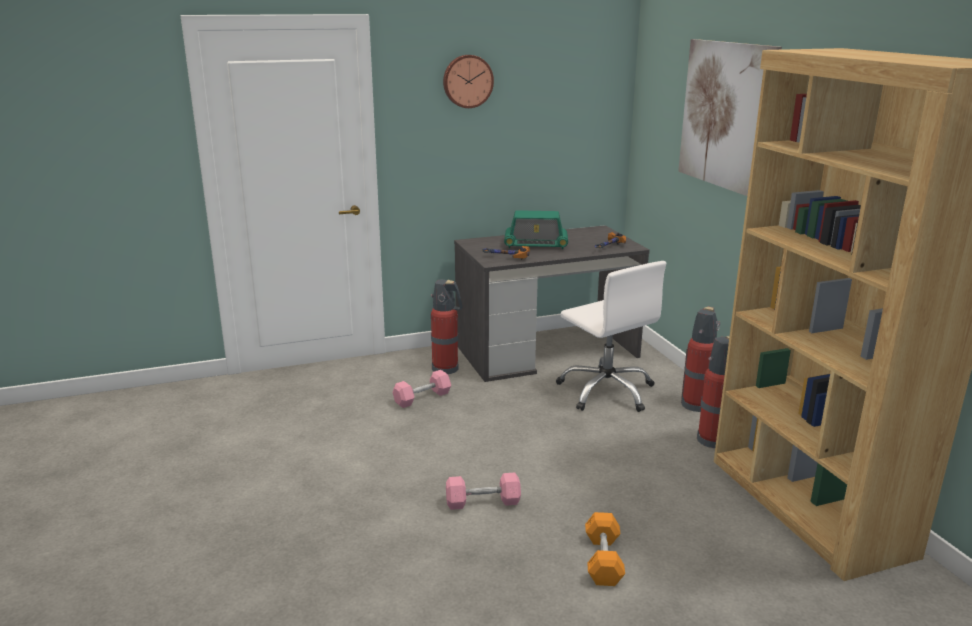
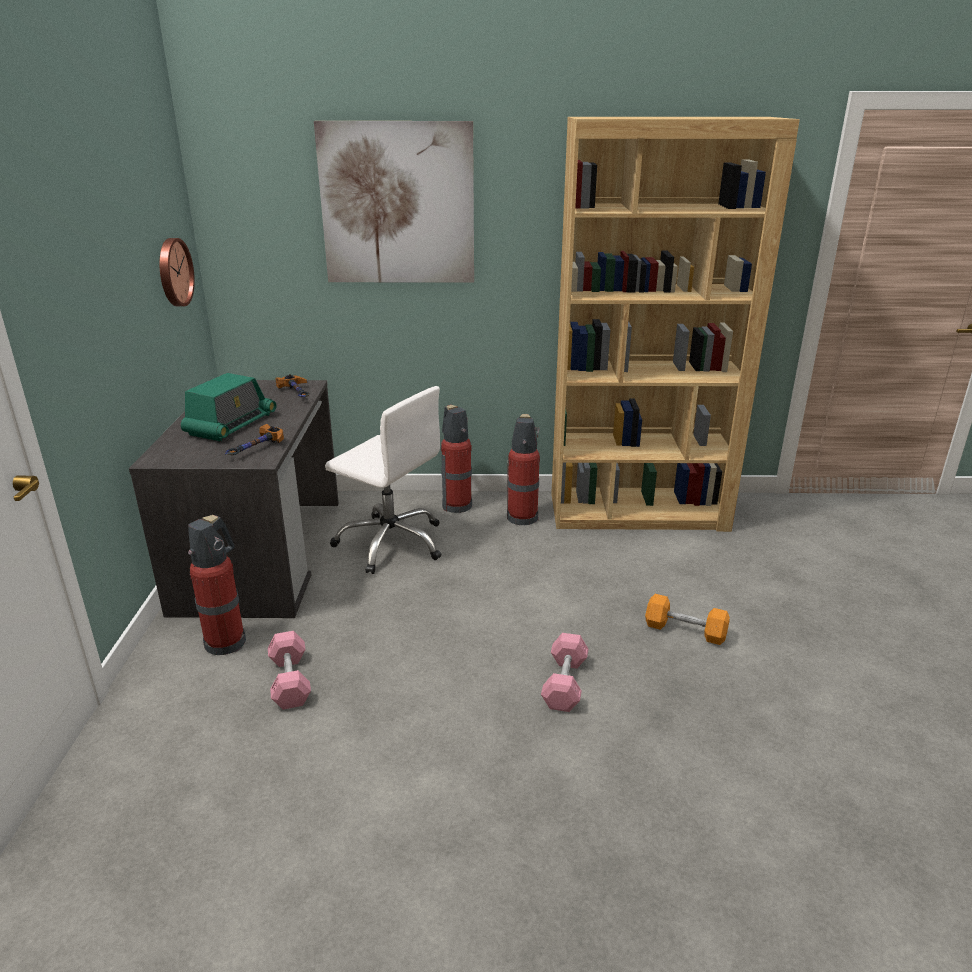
camera: 70 degrees left, 5 degrees up
wall clock [443,55,494,108] -> wall clock moved to [159,238,195,306]
white office chair [556,261,666,412] -> white office chair turned 45 degrees clockwise [325,386,442,574]

